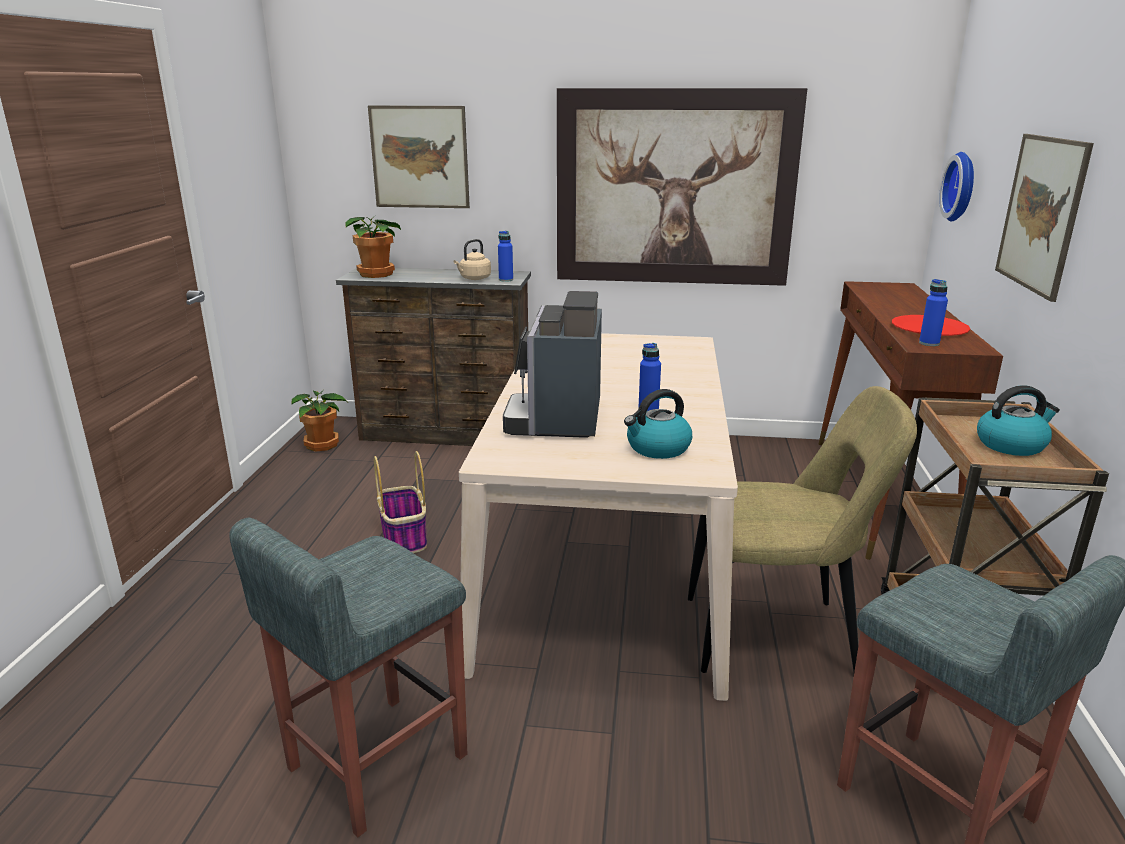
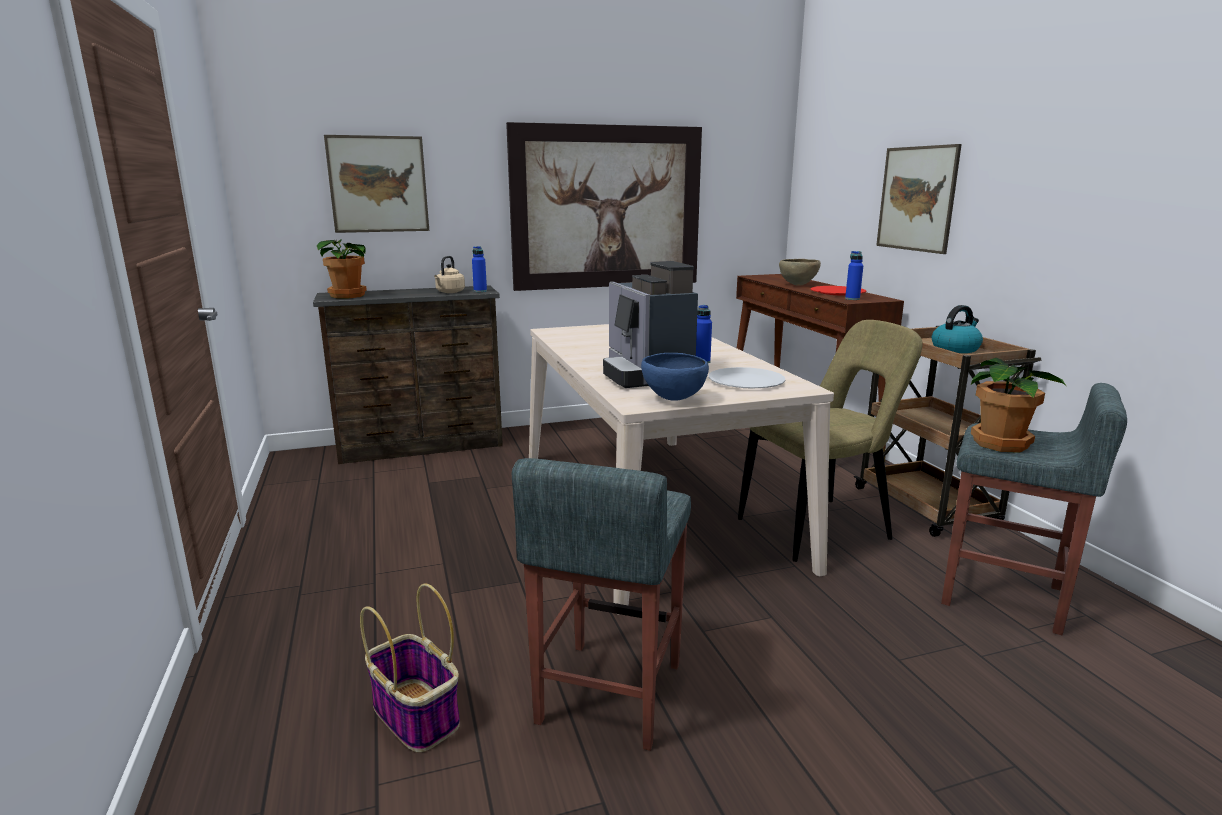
camera: 25 degrees left, 5 degrees down
potted plant [291,391,347,451] -> potted plant moved to [971,358,1067,453]
basket [374,451,427,553] -> basket moved to [360,583,460,753]
kettle [624,389,692,459] -> white plate [709,367,785,388]
wall clock [939,152,974,222] -> none
none -> blue bowl [641,353,709,401]
none -> brown bowl [779,259,821,286]

